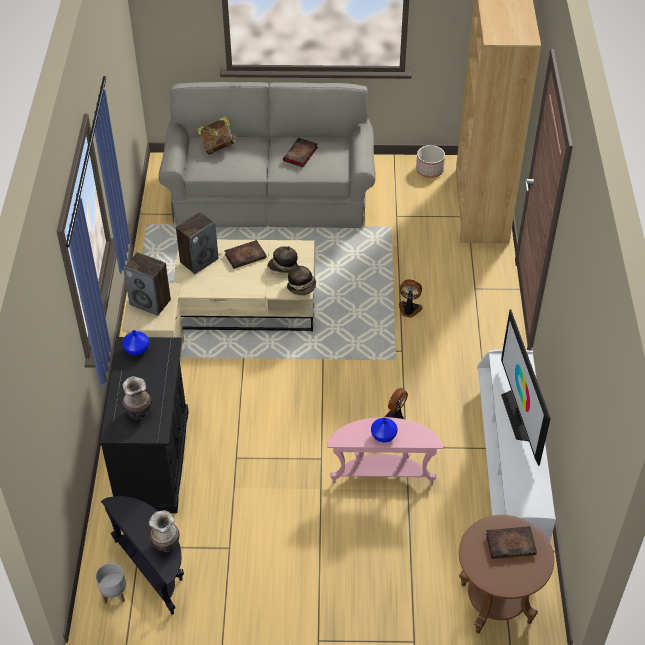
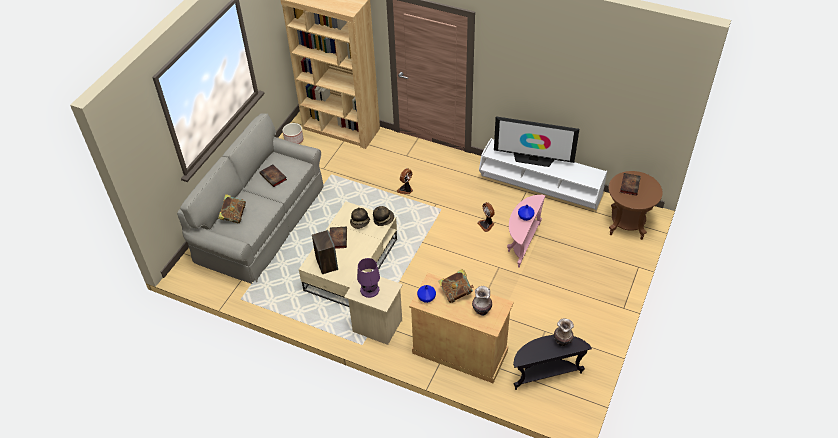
camera: 65 degrees left, 0 degrees up
grey planter [96,563,126,604] -> none
black cabinet [100,337,189,513] -> beige cabinet [409,273,514,383]
speaker [123,252,171,316] -> purple table lamp [357,258,380,298]
none -> book [438,269,474,303]

